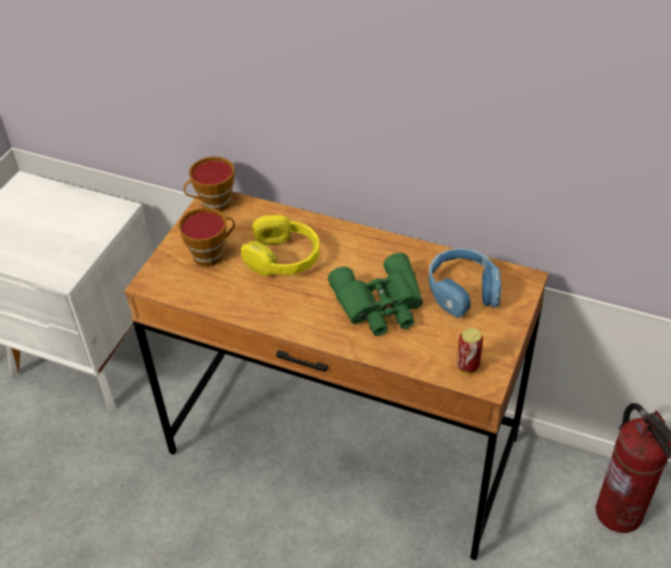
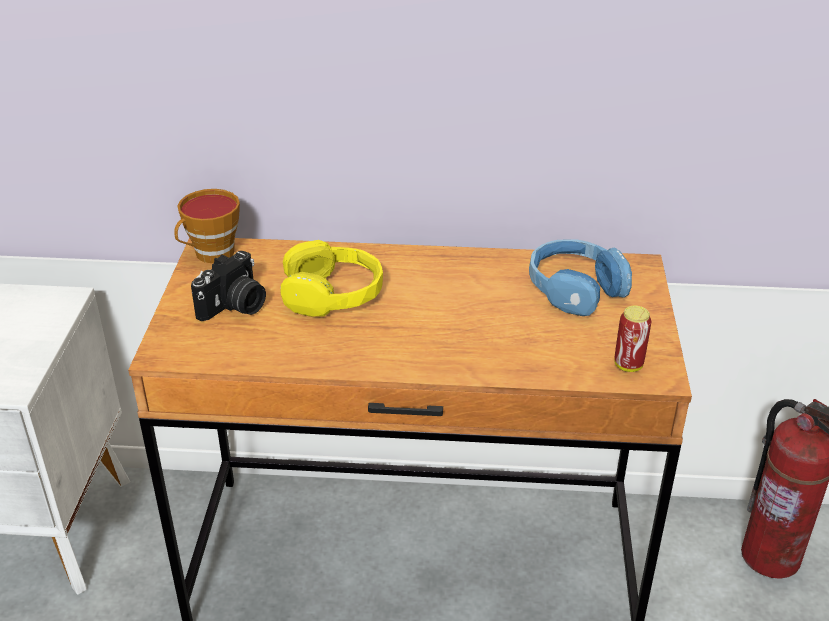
camera: 20 degrees left, 10 degrees down
cup [178,208,235,267] -> camera [191,251,266,321]
green binoculars [328,253,423,336] -> none

